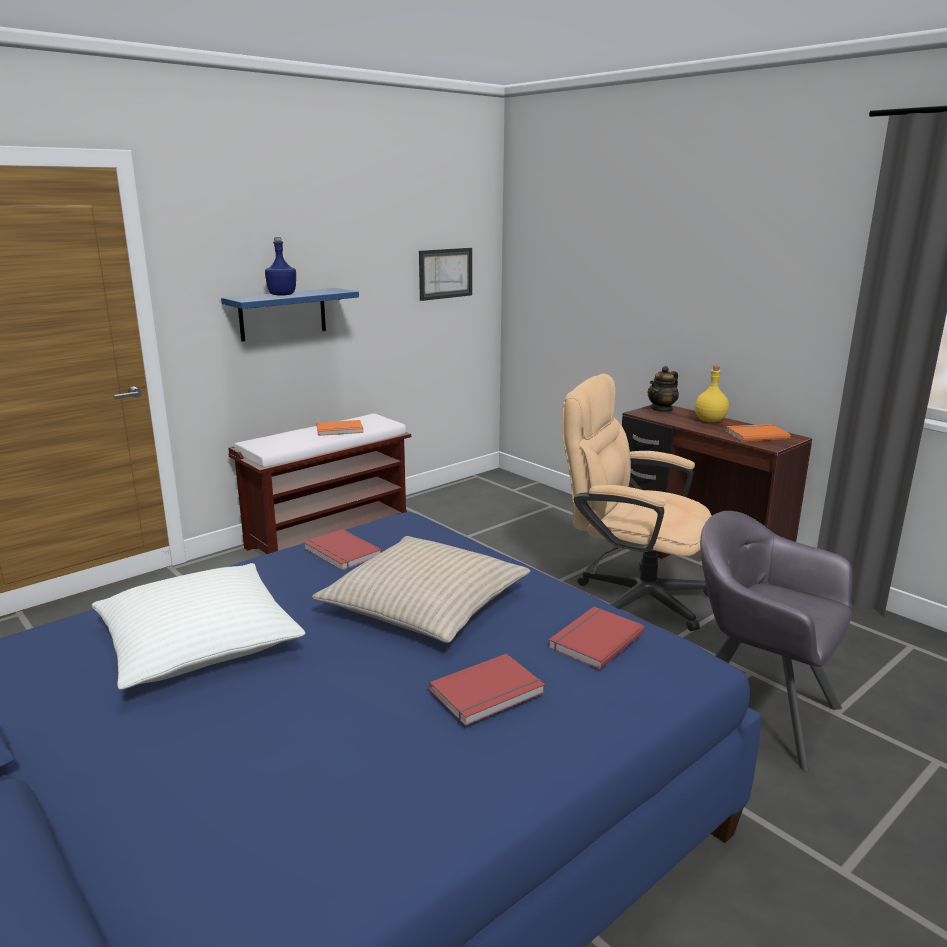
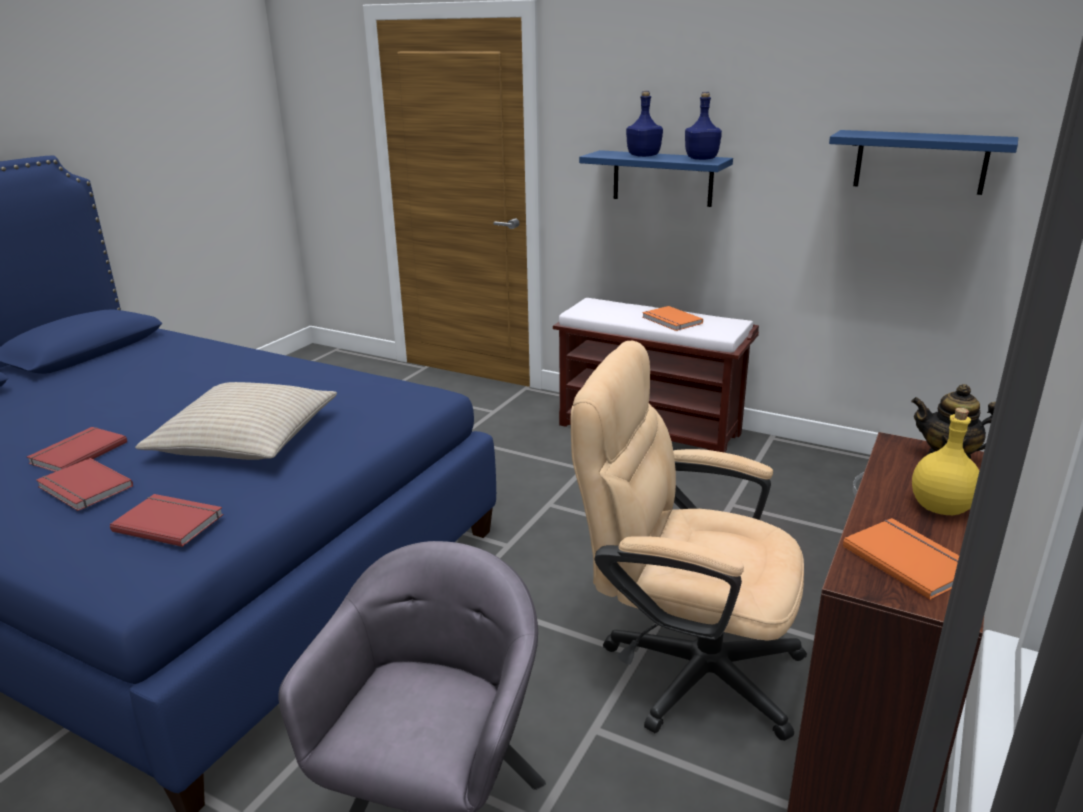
camera: 70 degrees right, 5 degrees up
white pillow [92,563,305,690] -> none
red book [303,529,382,570] -> red book moved to [27,427,127,472]
picture [419,248,472,301] -> blue shelf [829,130,1018,195]
beige office chair [562,374,712,631] -> beige office chair turned 75 degrees counterclockwise [570,341,807,741]
none -> blue bottle [685,92,722,160]

